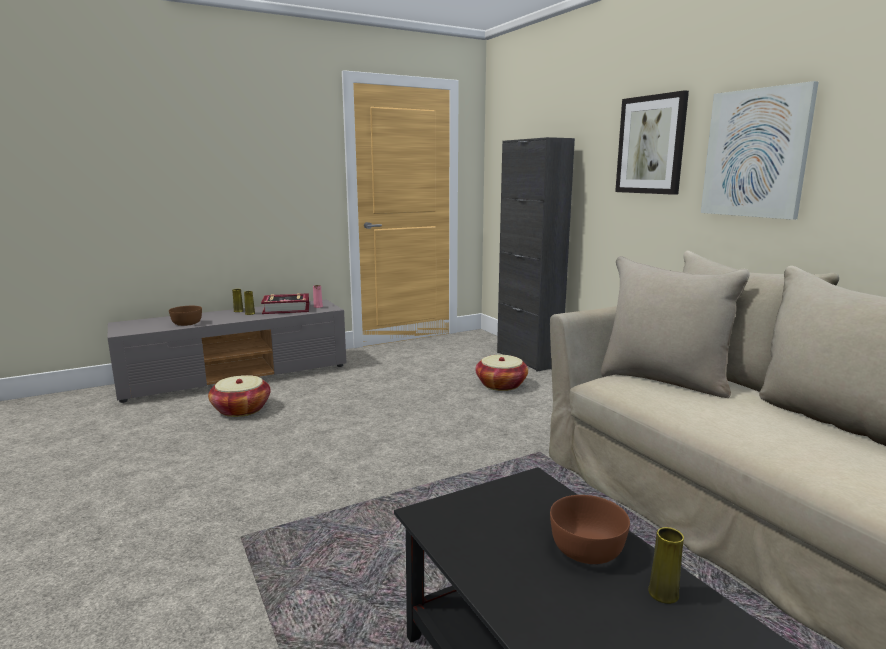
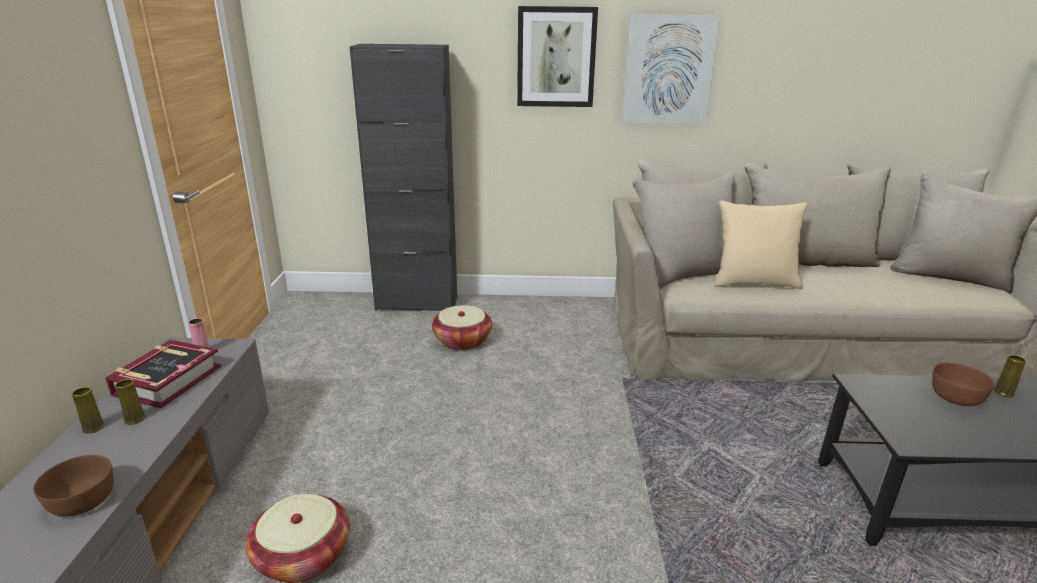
camera: 60 degrees left, 10 degrees up
none -> beige pillow [714,200,807,289]

